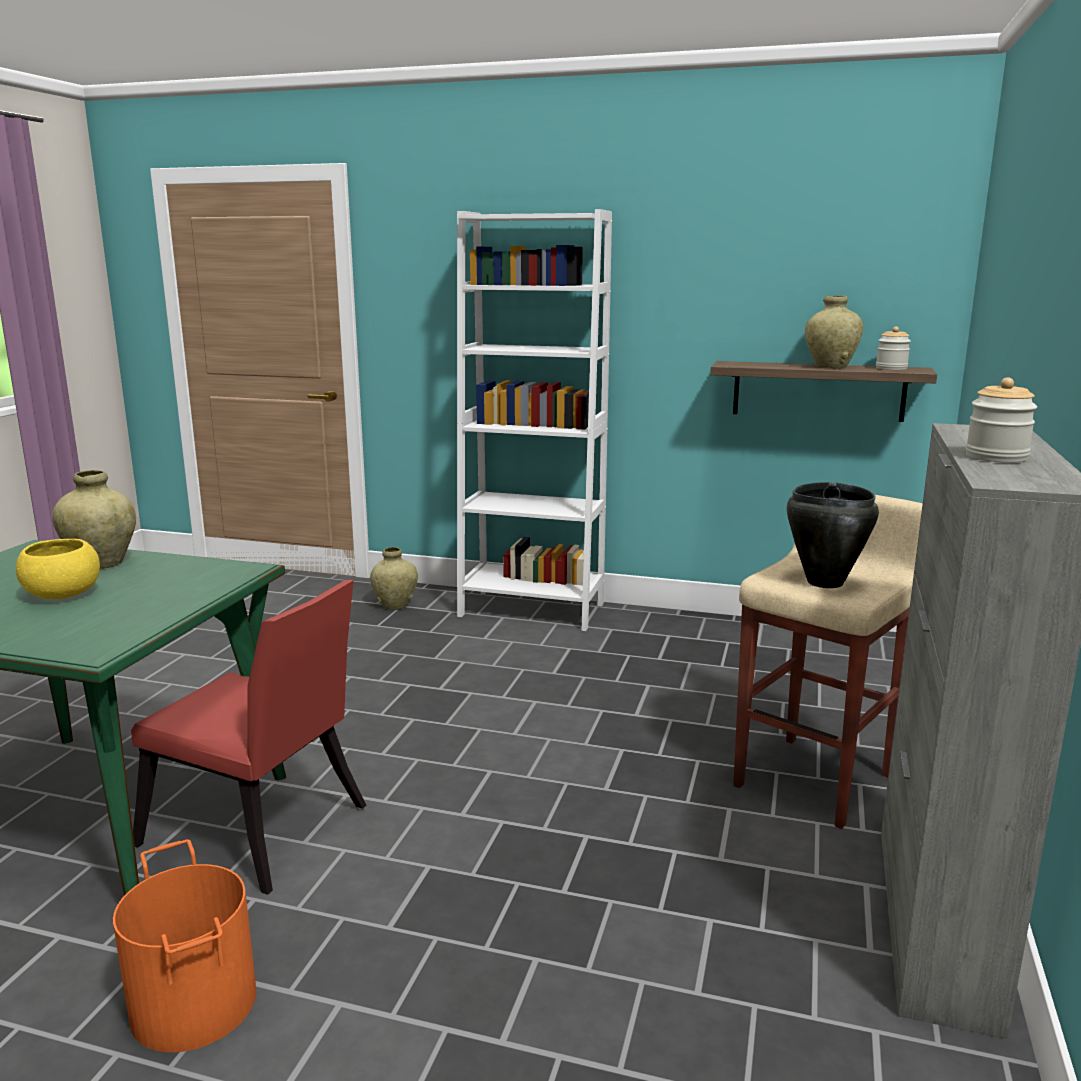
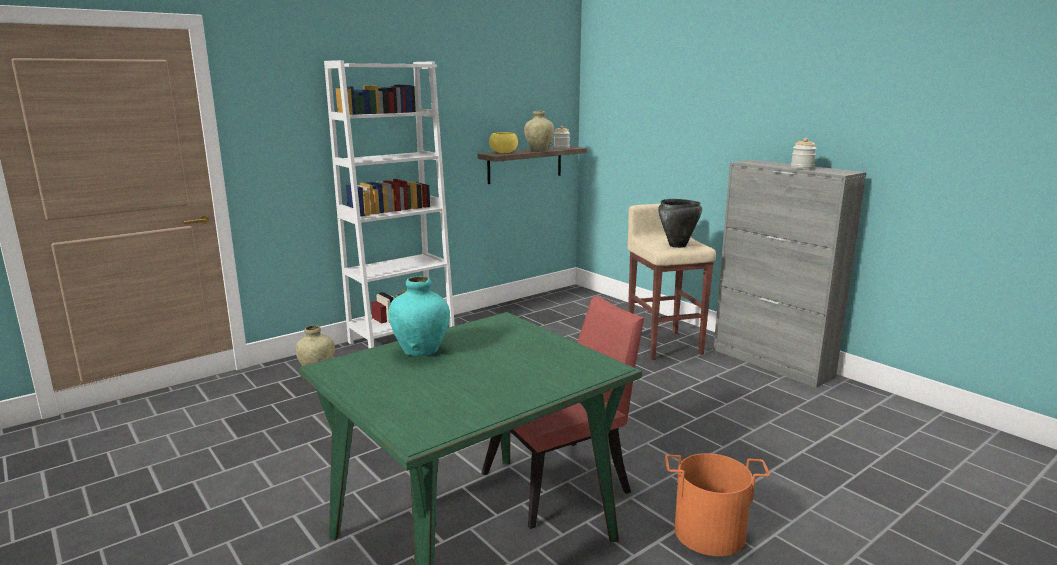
camera: 55 degrees left, 0 degrees up
yellow bowl [16,539,100,599] -> yellow bowl moved to [489,132,518,153]
beige vase [52,470,136,569] -> turquoise vase [388,276,450,356]

